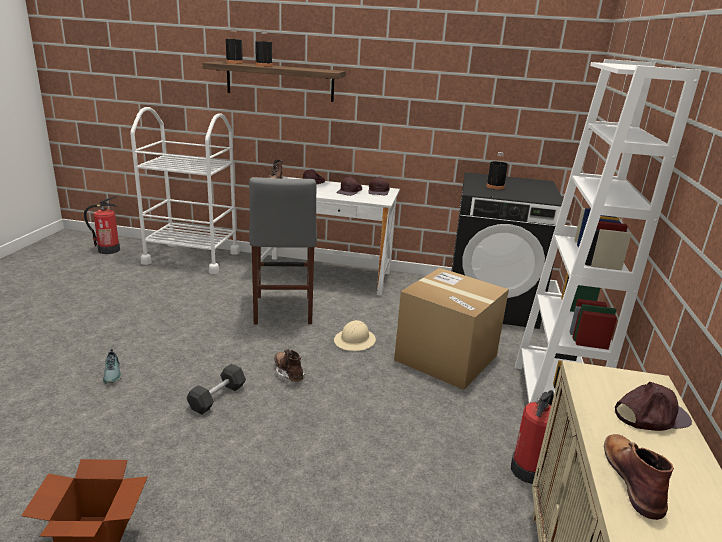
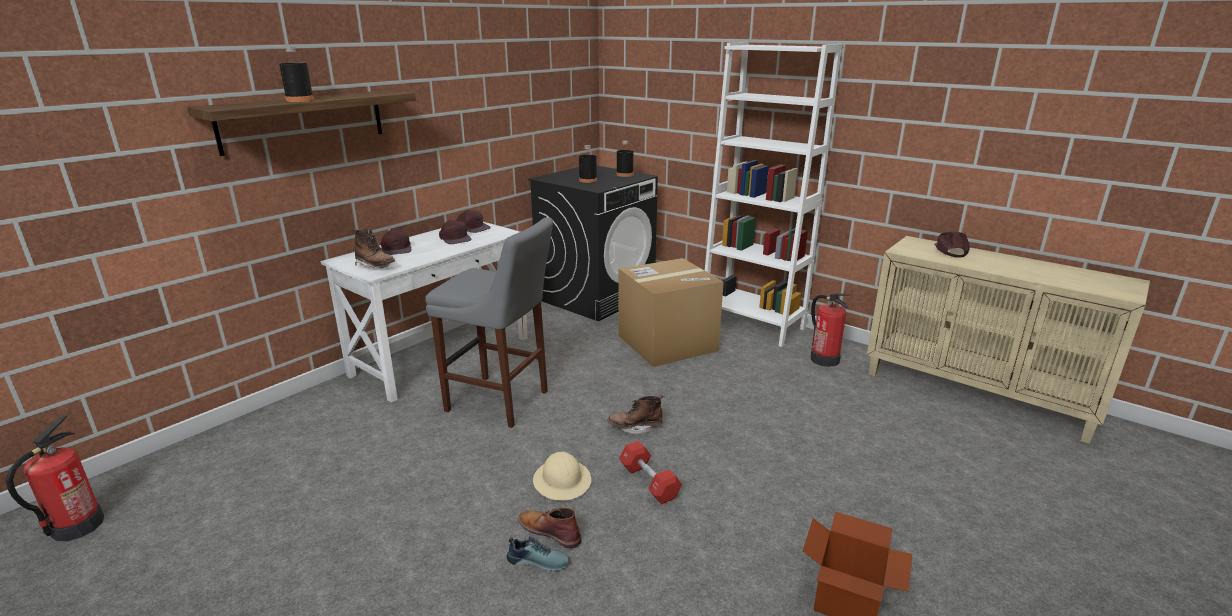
camera: 60 degrees left, 0 degrees up
white cart [130,107,240,274] -> none
black dumbbell [186,364,246,414] -> red dumbbell [619,441,682,504]
black bottle [226,29,243,64] -> black bottle moved to [616,141,634,177]
beige hard hat [334,320,376,351] -> beige hard hat moved to [533,451,591,501]
brown boot [604,434,674,520] -> brown boot moved to [518,507,582,548]

